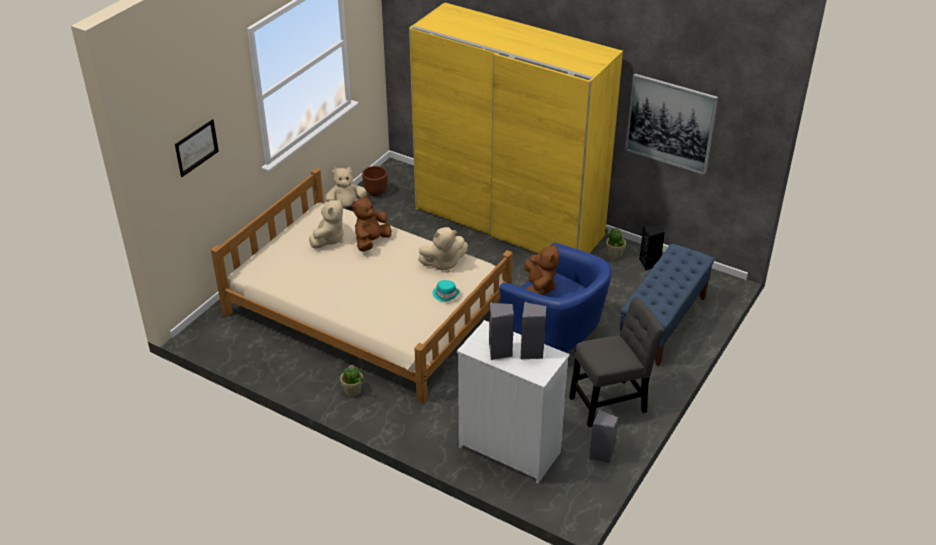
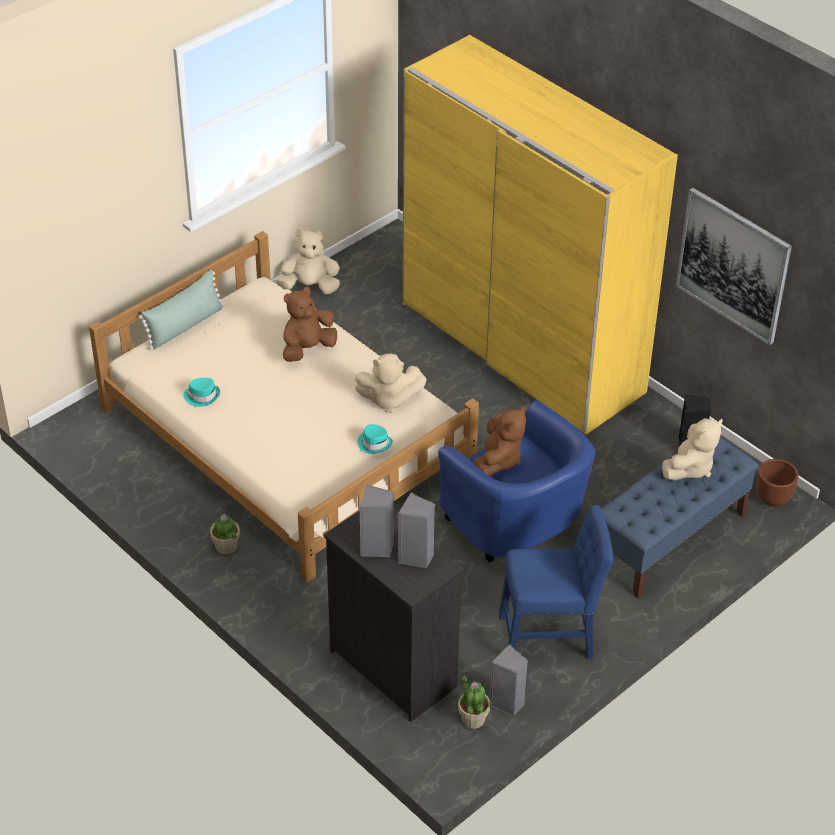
camera: 15 degrees right, 5 degrees up
picture [175,119,219,177] -> none
beige plush toy [309,198,343,248] -> beige plush toy moved to [662,418,723,481]
brown planter [362,166,388,196] -> brown planter moved to [756,459,798,507]
white dresser [457,320,570,484] -> black dresser [324,511,464,722]
grey chair [569,297,665,427] -> blue chair [499,505,614,658]
potted plant [605,227,626,259] -> potted plant moved to [458,676,490,729]
none -> green pillow [139,270,224,350]
none -> turquoise hat [183,378,220,407]

